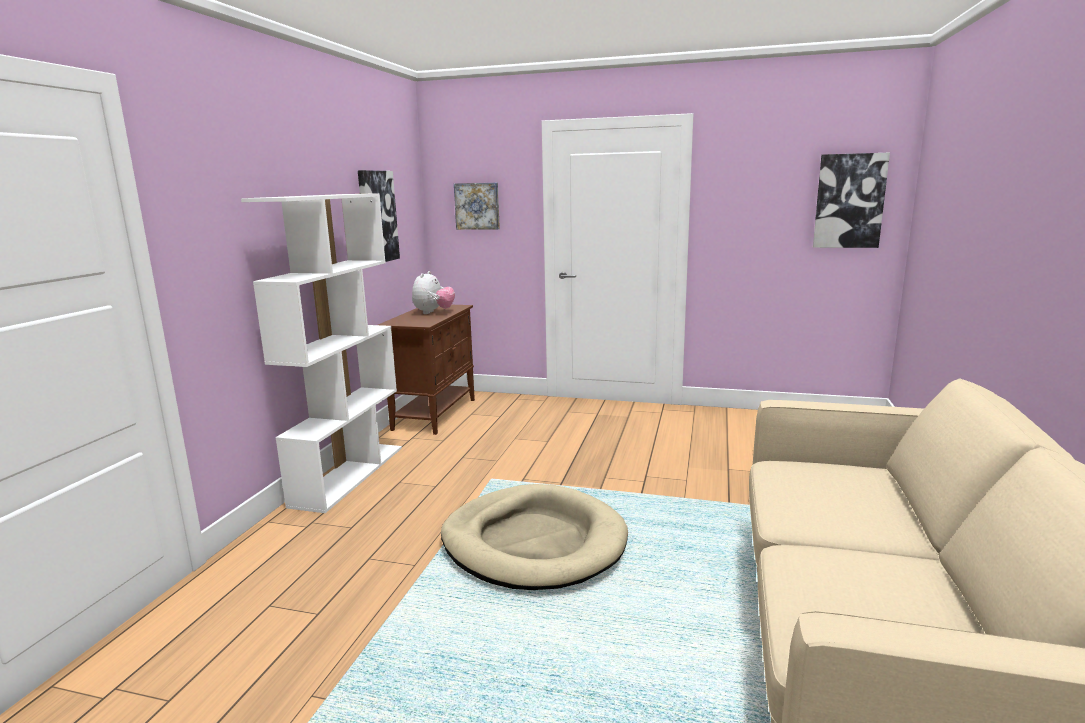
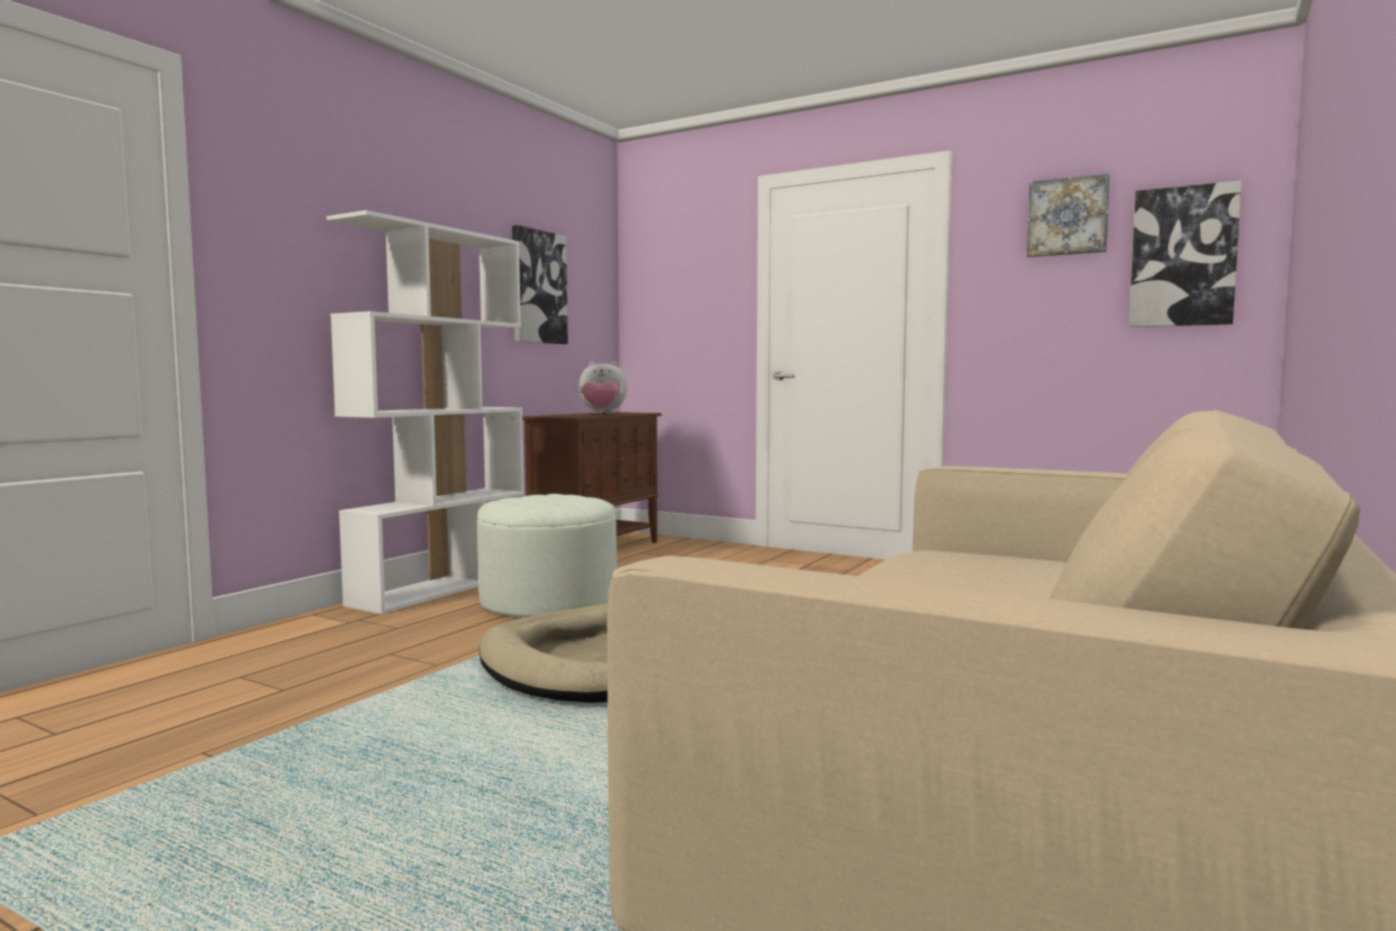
camera: 15 degrees right, 10 degrees down
plush toy [412,271,455,314] -> plush toy turned 60 degrees clockwise [578,361,628,414]
picture [454,183,500,230] -> picture moved to [1027,173,1110,257]
none -> white ottoman [477,494,617,618]

